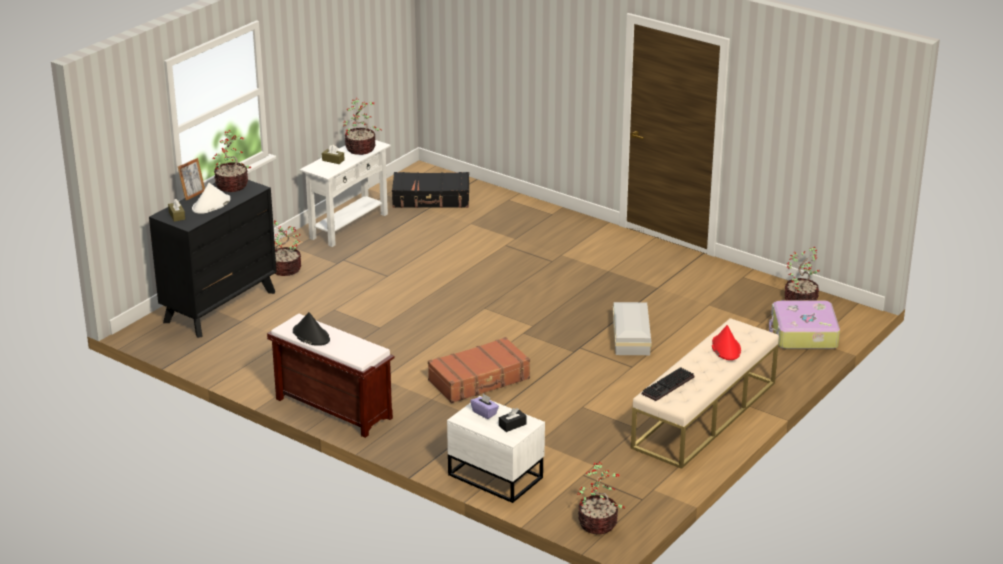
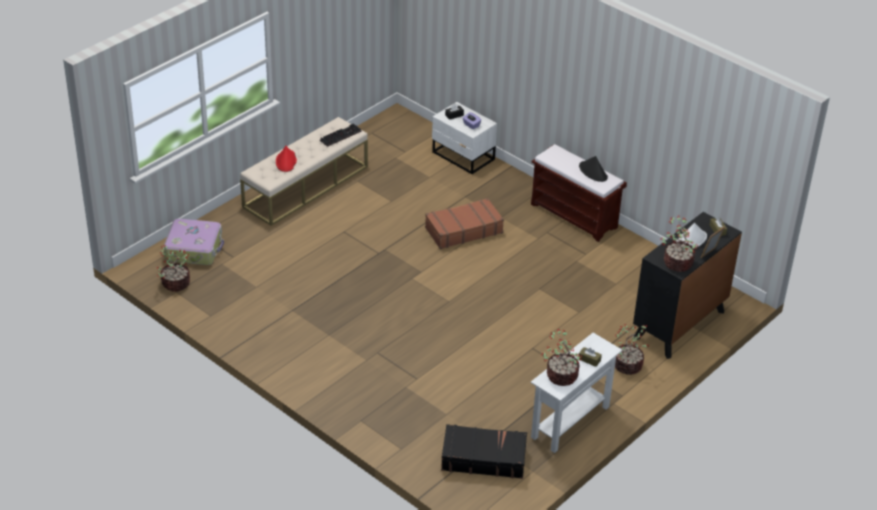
camera: 175 degrees left, 10 degrees up
potted plant [578,462,625,534] -> none
white storage box [613,302,651,355] -> none

